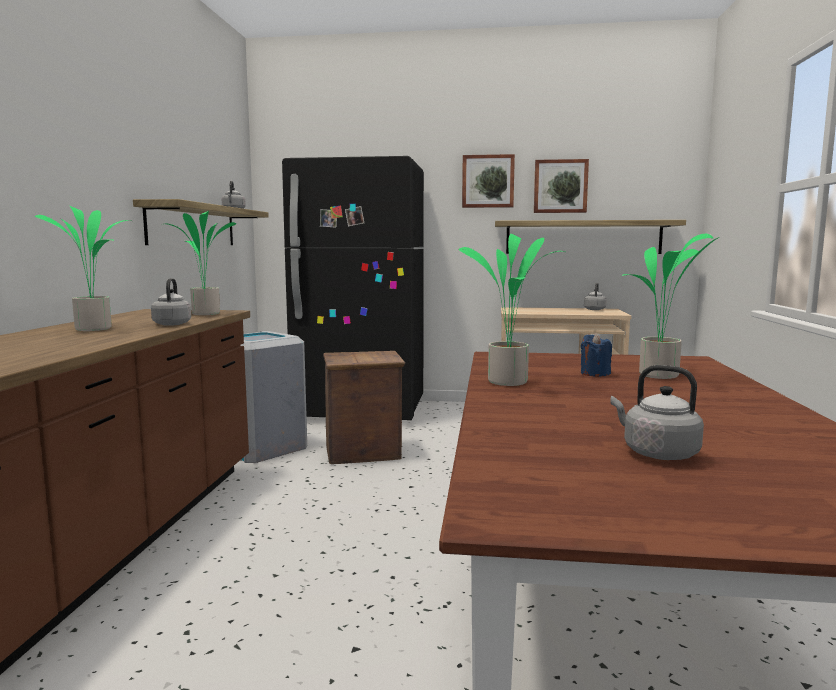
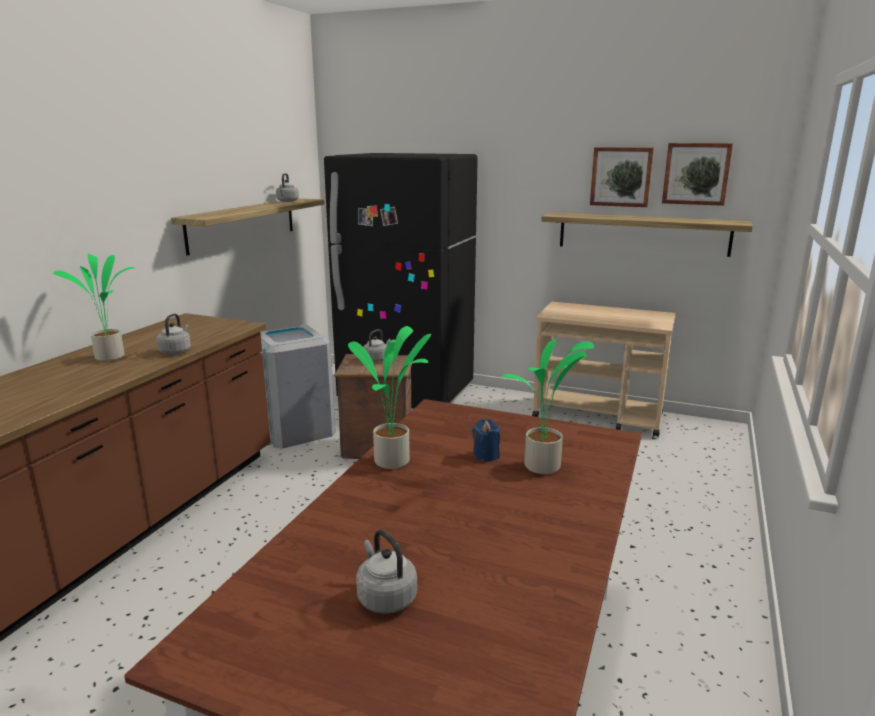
camera: 15 degrees right, 10 degrees up
potted plant [165,211,236,315] -> none
picture [462,154,515,208] -> picture moved to [662,143,733,206]
grey kettle [584,283,606,310] -> grey kettle moved to [363,329,391,362]

